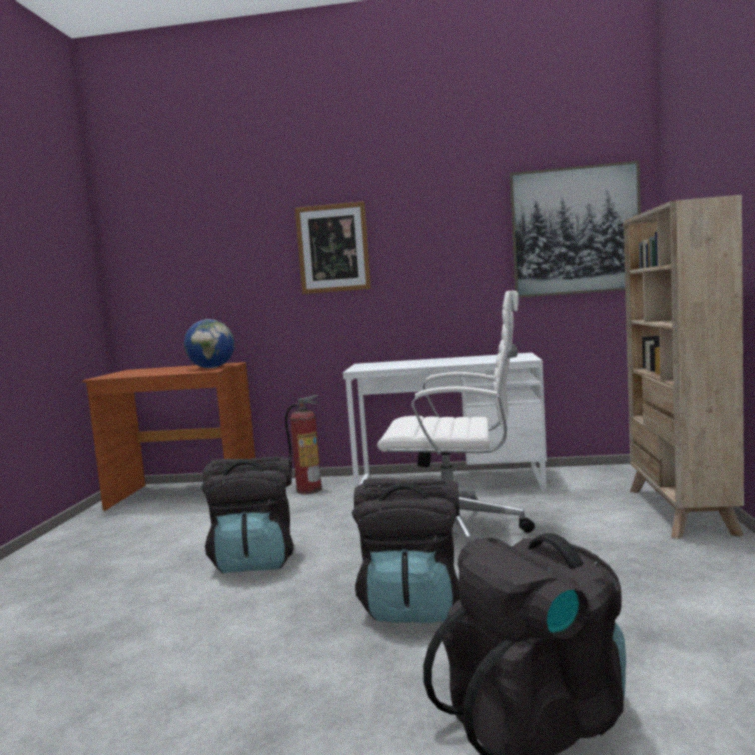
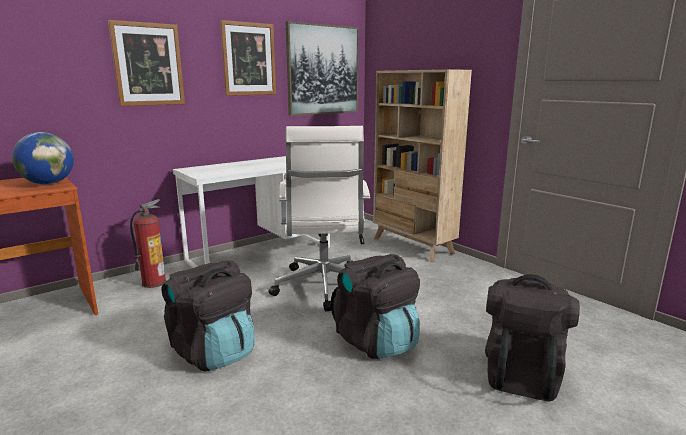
camera: 45 degrees left, 10 degrees up
white office chair [377,291,535,543] -> white office chair turned 120 degrees clockwise [269,126,370,312]
none -> picture [220,20,276,96]

